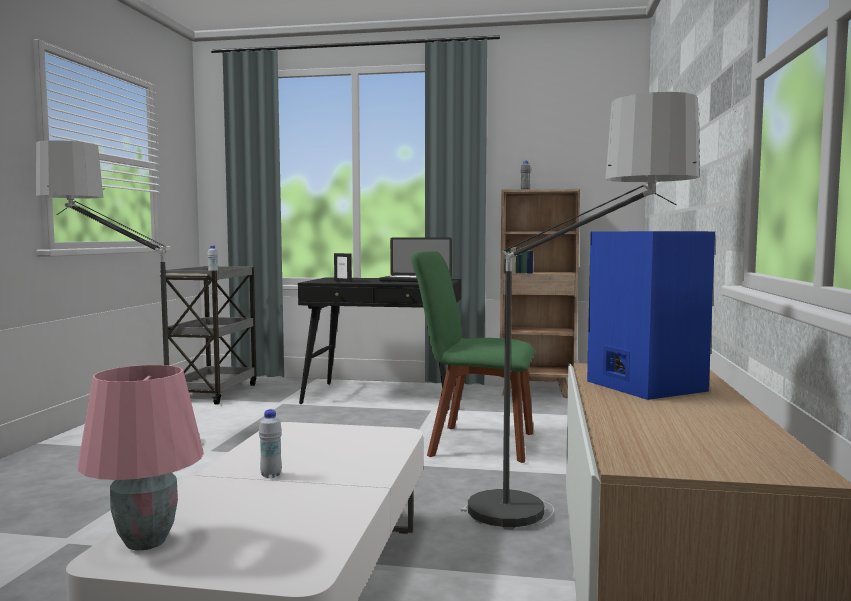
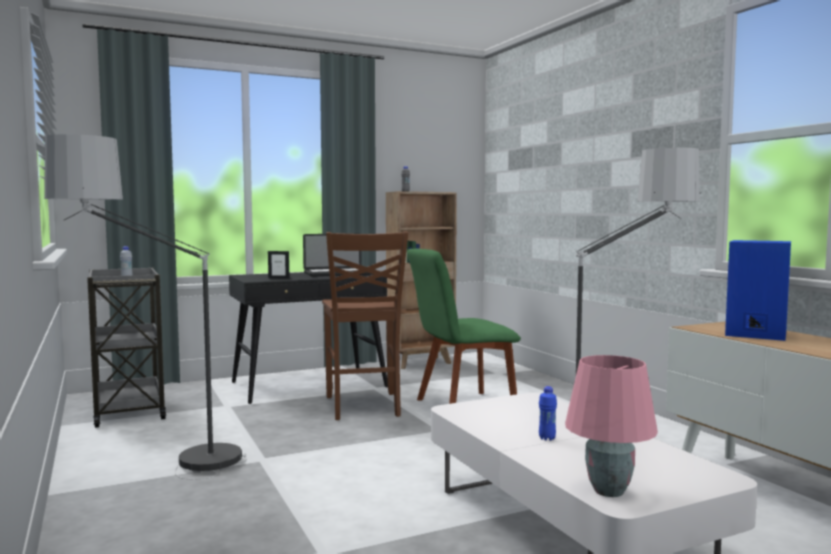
camera: 35 degrees left, 0 degrees up
white bottle [259,409,282,478] -> blue bottle [539,386,557,441]
none -> brown chair [322,232,408,420]

